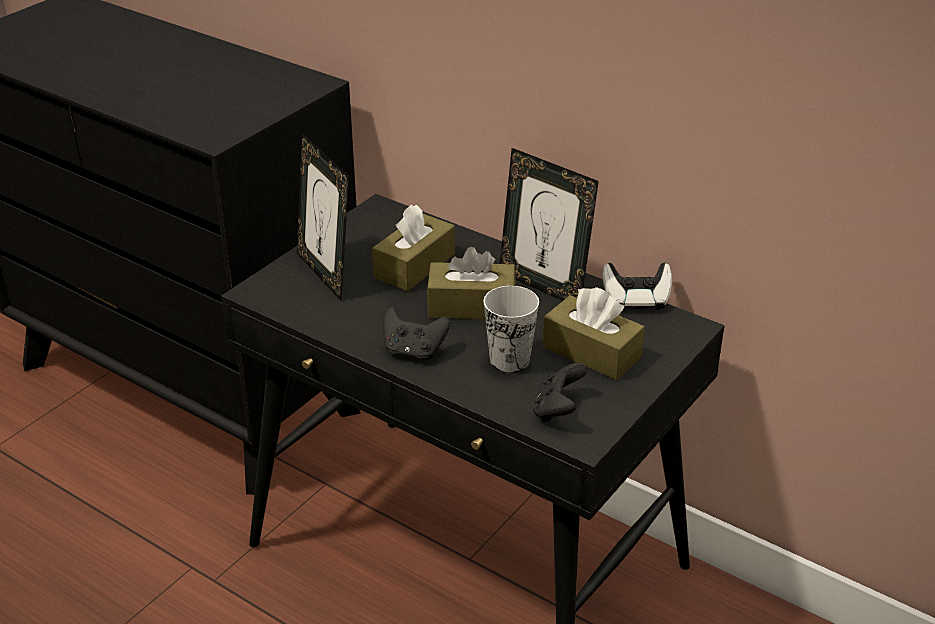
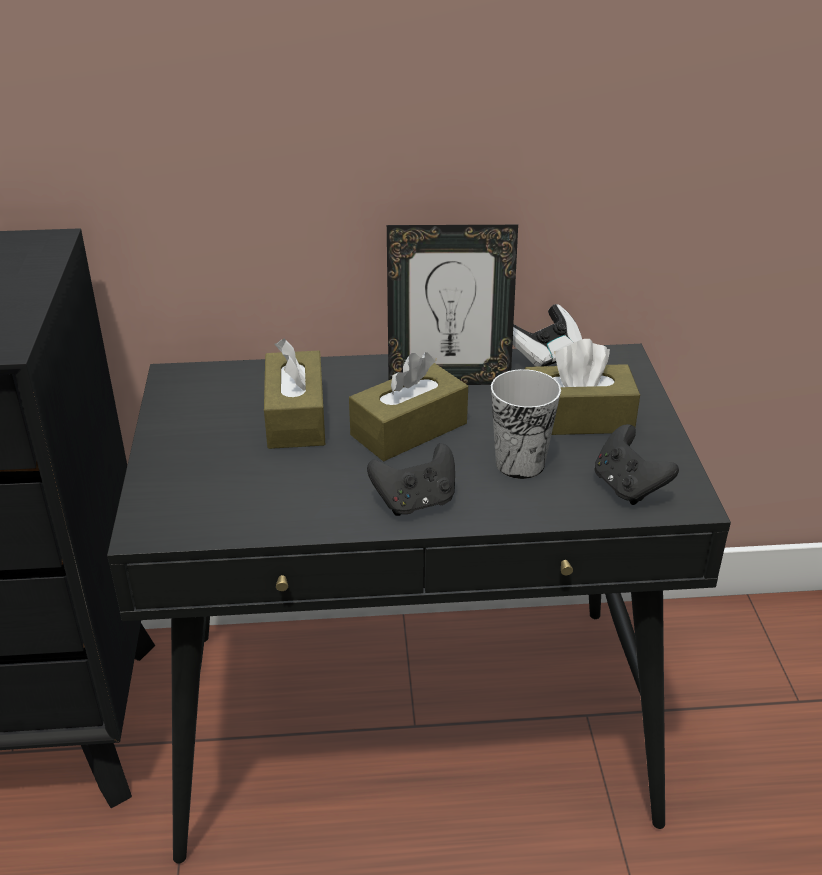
camera: 40 degrees left, 0 degrees up
picture frame [297,133,349,301] -> none

